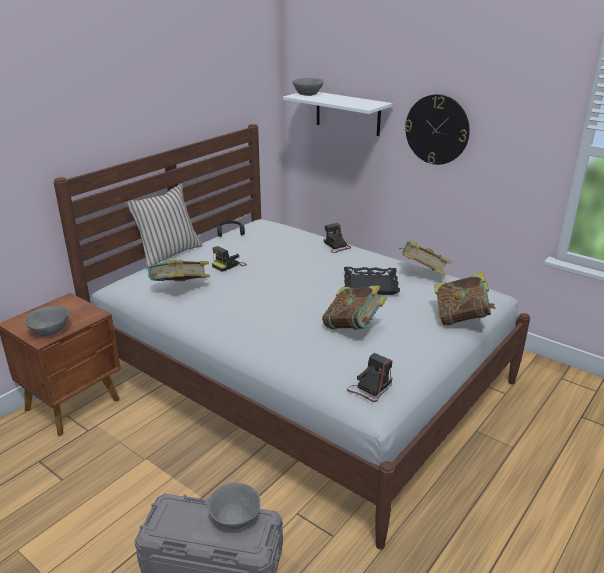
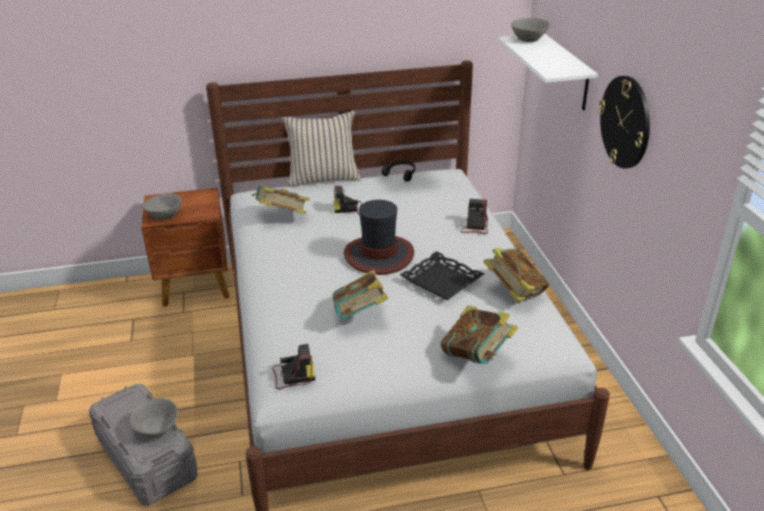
camera: 40 degrees right, 5 degrees up
none -> hat [344,200,414,275]

